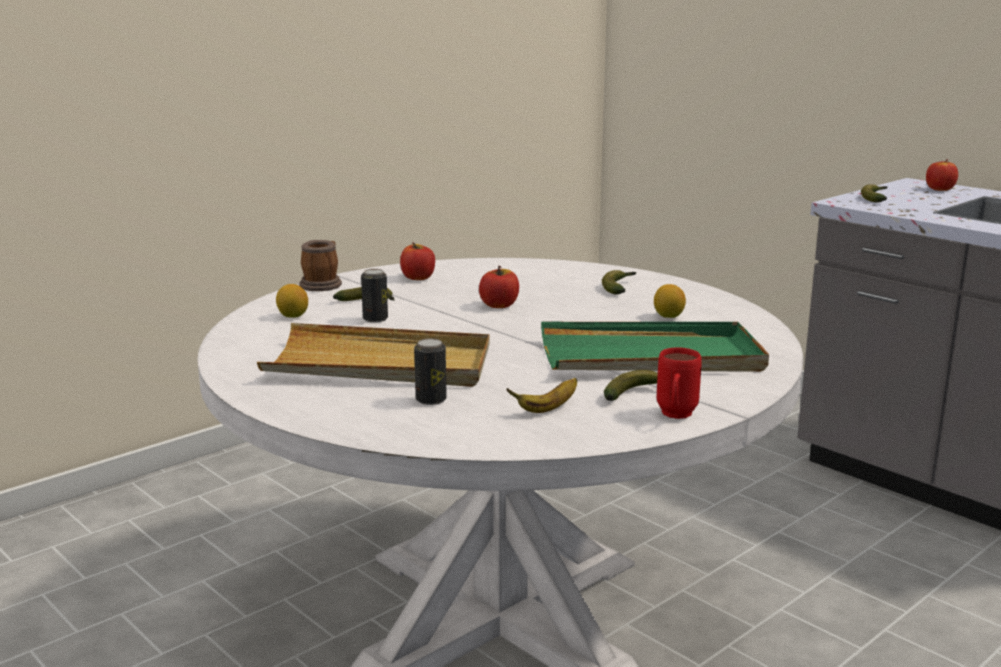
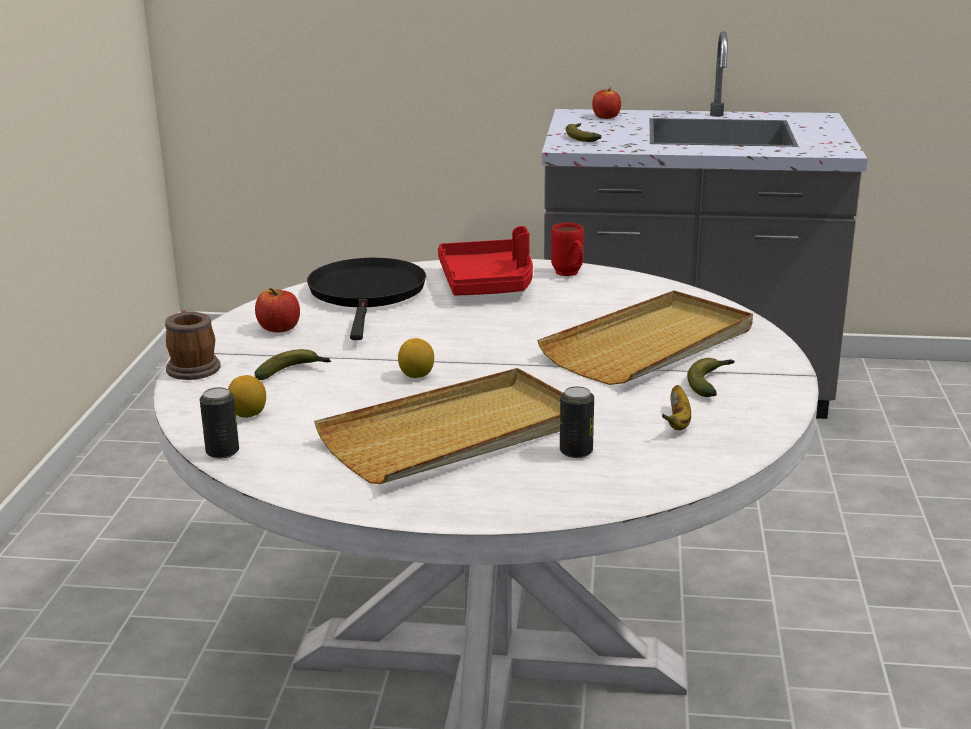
camera: 40 degrees left, 5 degrees up
can [361,269,388,323] -> can moved to [200,387,239,459]
apple [479,266,519,308] -> none
green tray [541,322,769,372] -> beige tray [537,290,753,385]
banana [602,270,636,295] -> red tray [438,226,533,296]
lemon [654,284,686,318] -> lemon moved to [398,338,434,378]
red mug [657,347,702,419] -> red mug moved to [551,223,584,276]
none -> black frying pan [307,258,426,340]

